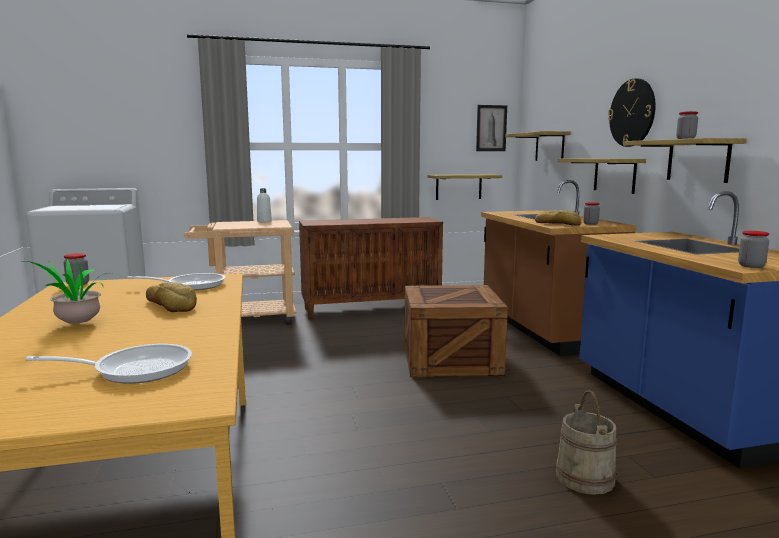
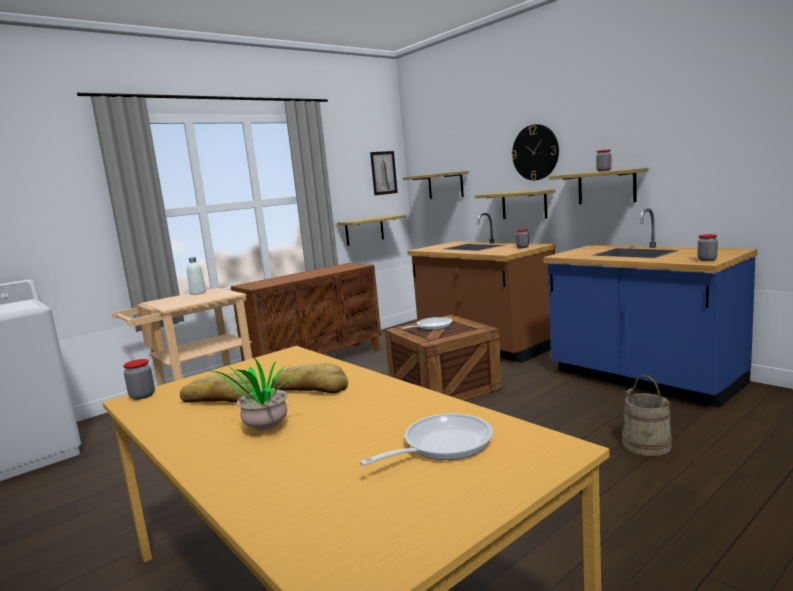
camera: 25 degrees left, 0 degrees up
frying pan [127,273,225,290] -> frying pan moved to [402,317,452,330]
bread [535,210,581,226] -> bread moved to [180,373,254,403]

